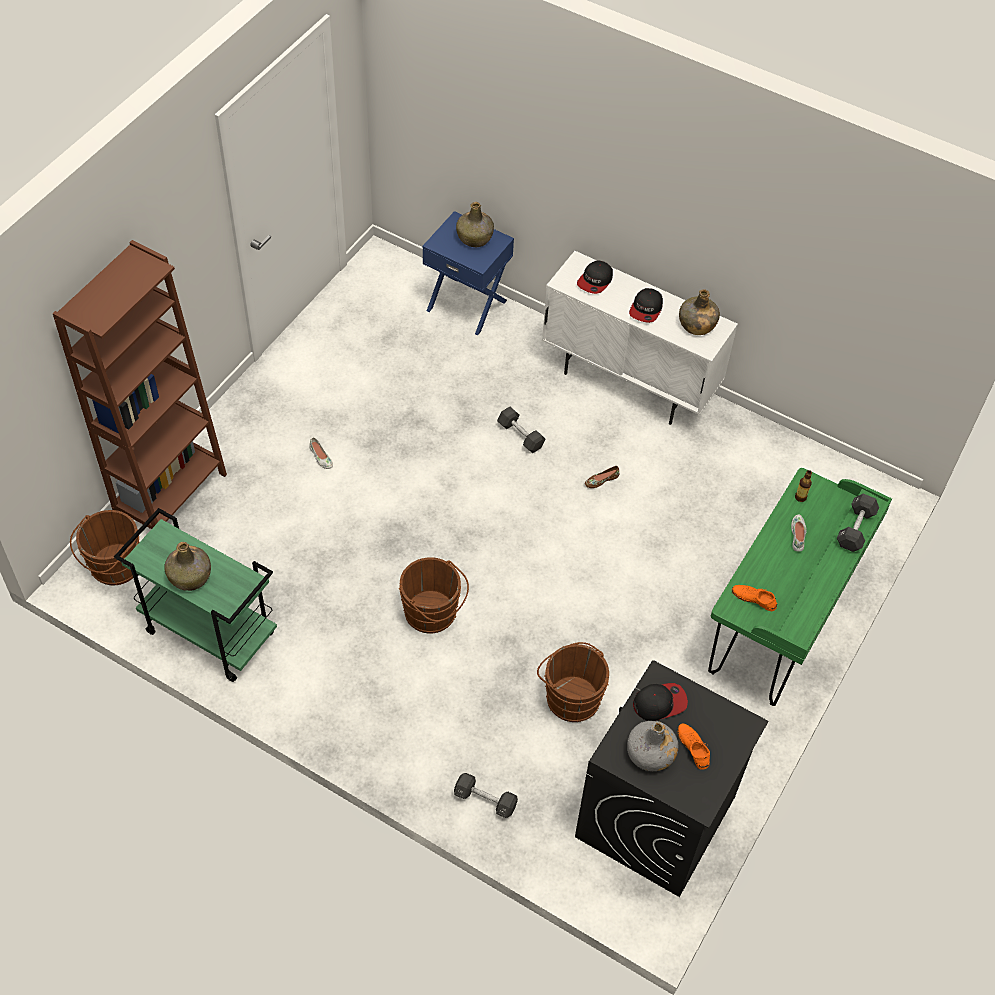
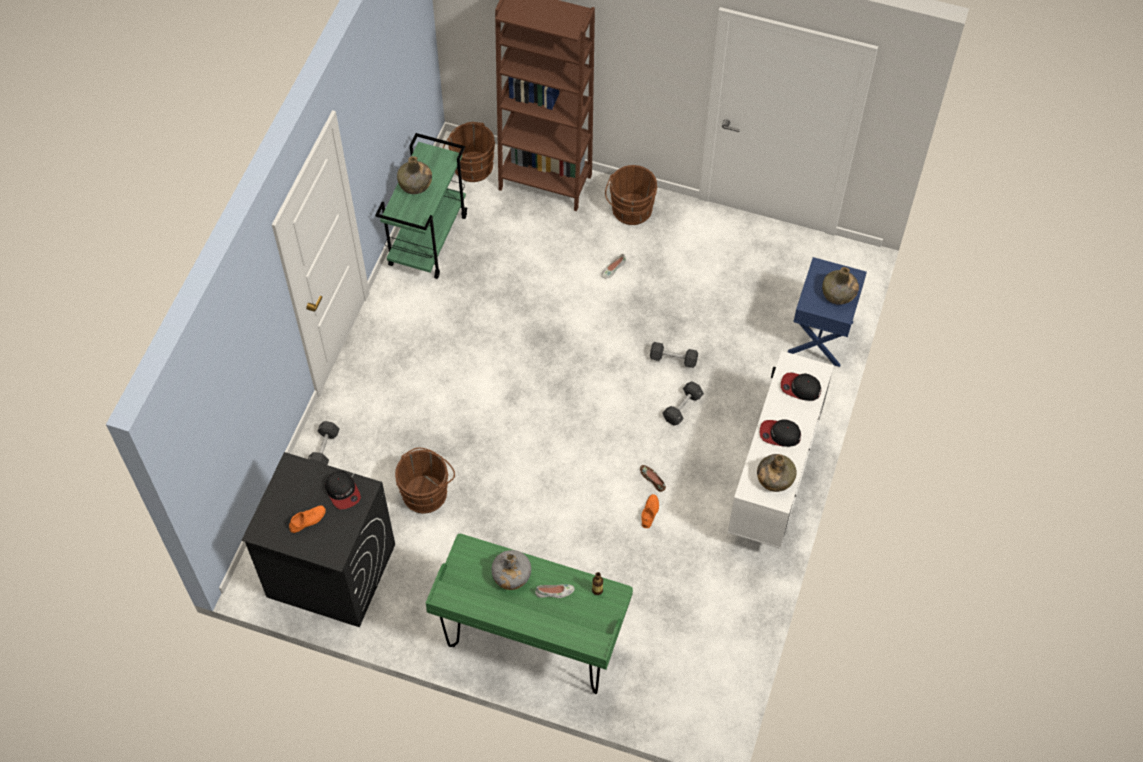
camera: 80 degrees right, 5 degrees up
brown bucket [399,557,469,634] -> brown bucket moved to [605,165,657,225]
grey bottle [627,721,678,771] -> grey bottle moved to [491,550,531,590]
orange shoe [732,585,777,611] -> orange shoe moved to [641,494,659,528]
black dumbbell [837,494,879,552] -> black dumbbell moved to [650,342,698,368]

